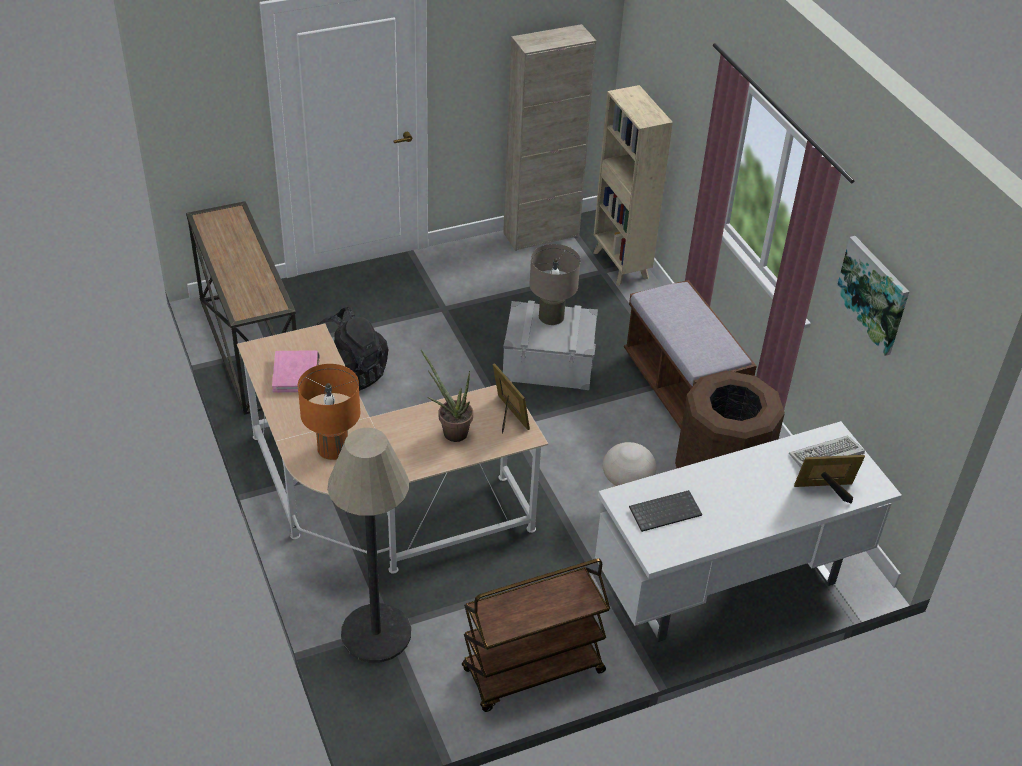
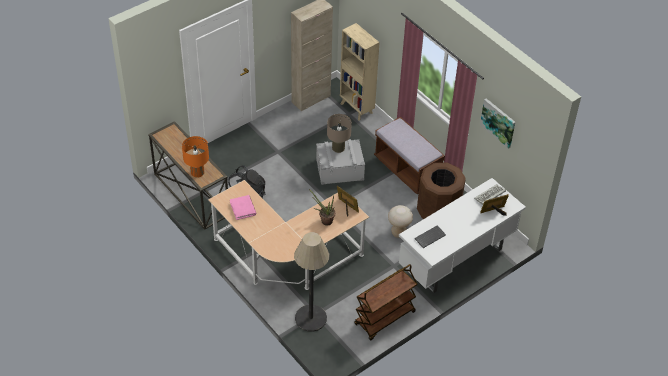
camera: 15 degrees left, 5 degrees up
orange table lamp [298,364,360,460] -> orange table lamp moved to [182,136,209,178]

